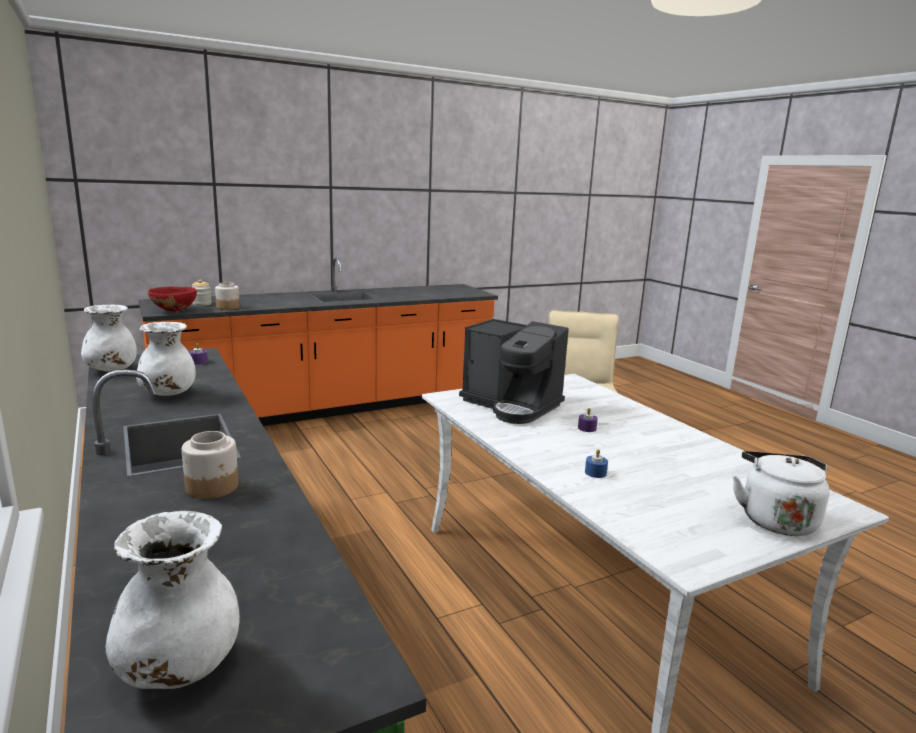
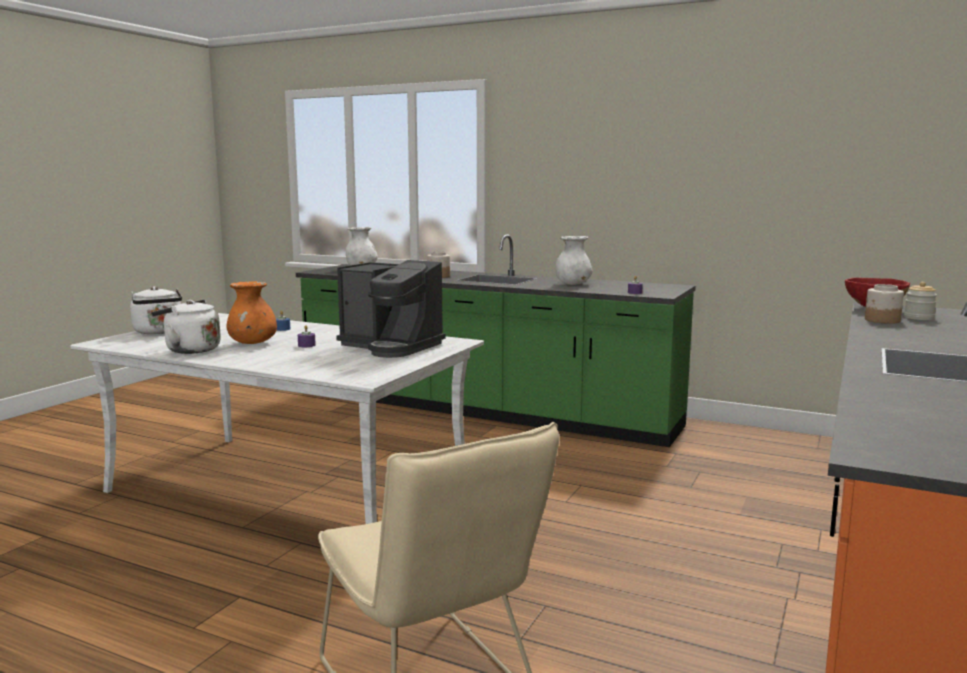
camera: 145 degrees right, 5 degrees down
white vase [81,304,137,372] -> none
coffee machine [459,319,569,424] -> coffee machine turned 150 degrees counterclockwise [336,260,446,358]
none -> white kettle [151,300,221,354]
none -> orange vase [226,281,277,344]

